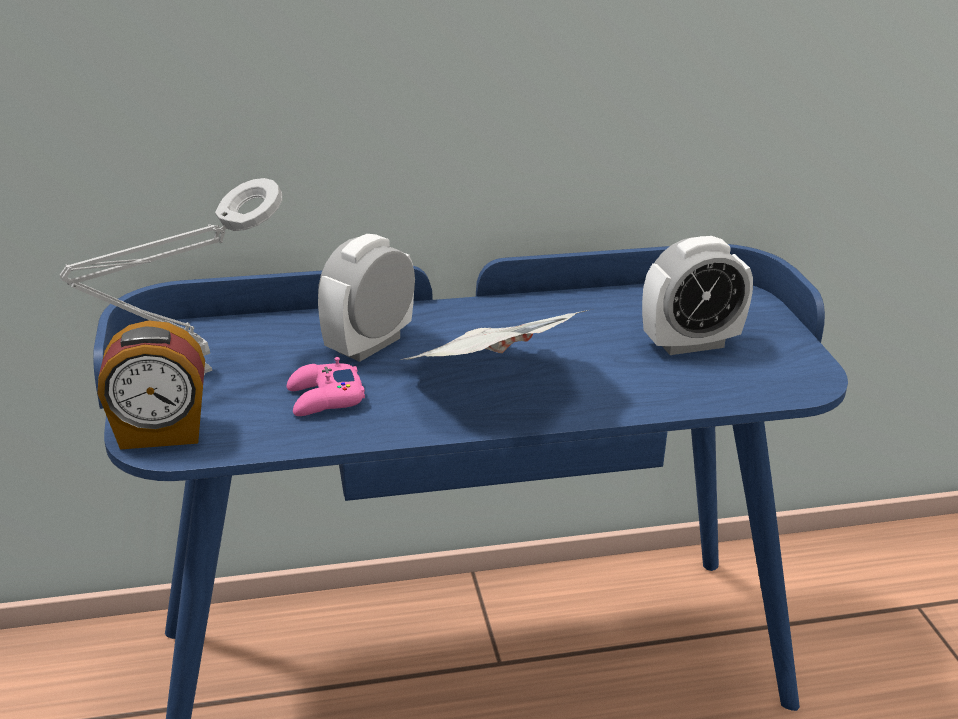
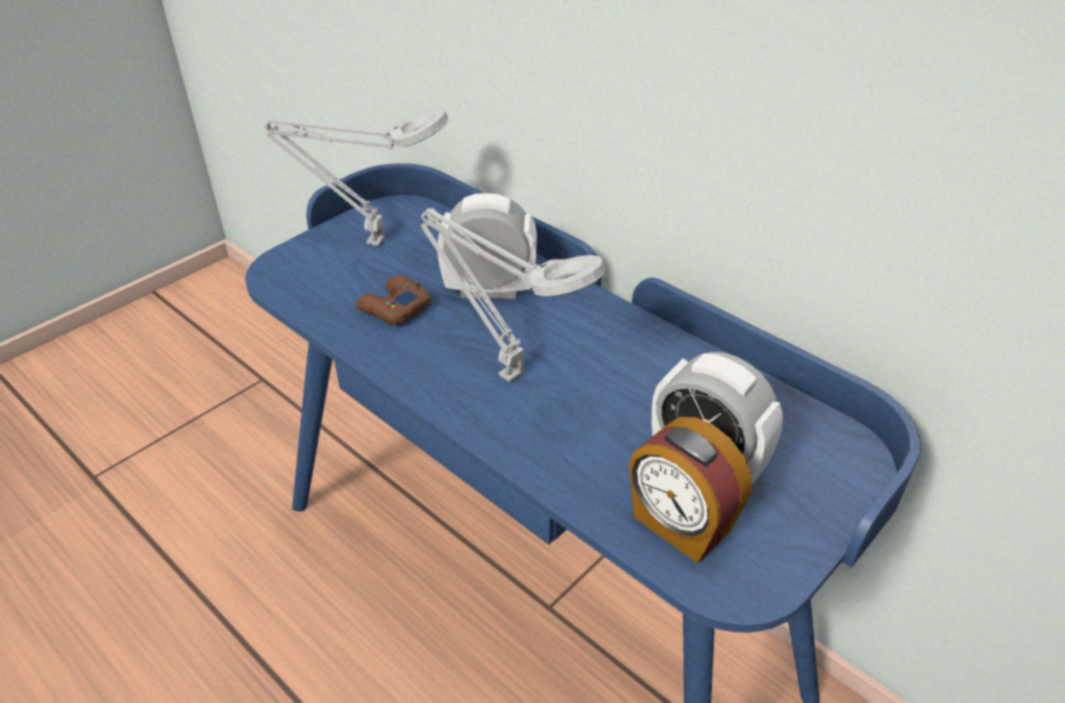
camera: 55 degrees right, 10 degrees up
alarm clock [97,320,205,450] -> alarm clock moved to [629,417,752,563]
pink game controller [287,357,365,416] -> brown game controller [356,275,431,325]
newspaper [400,309,593,360] -> grey table lamp [420,208,606,382]

